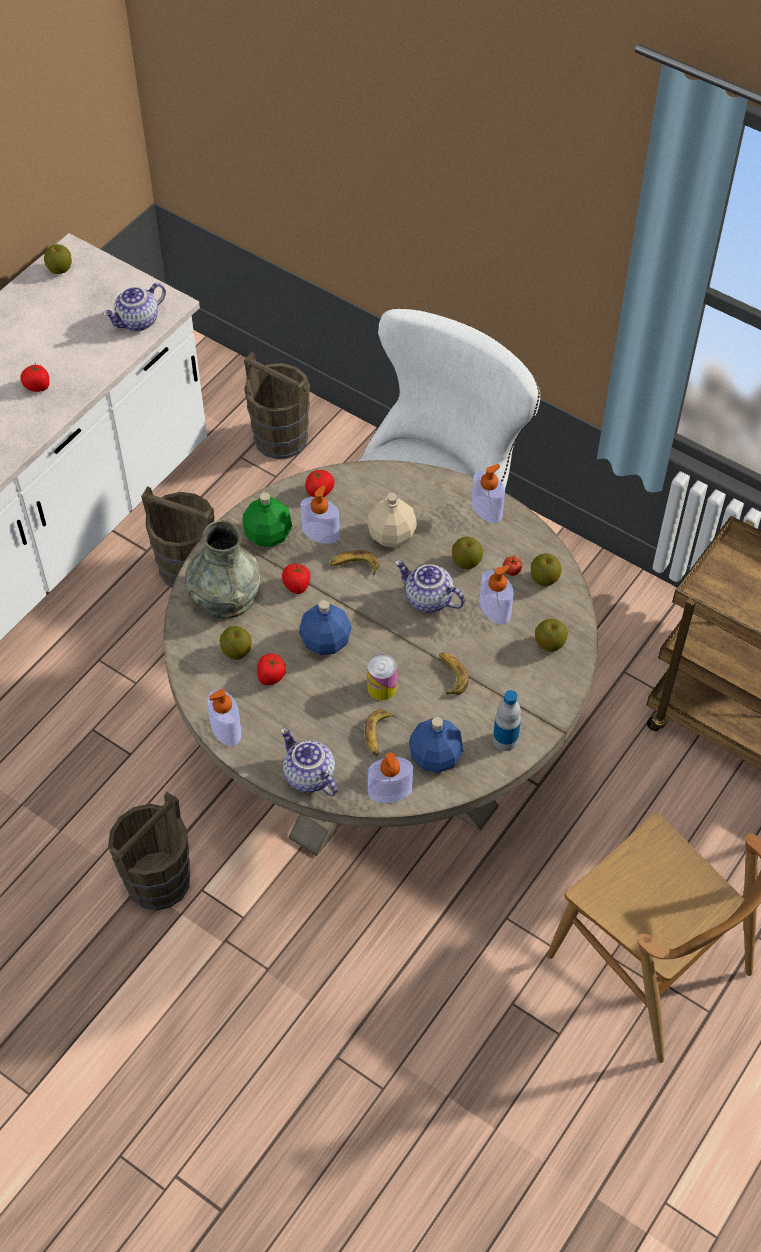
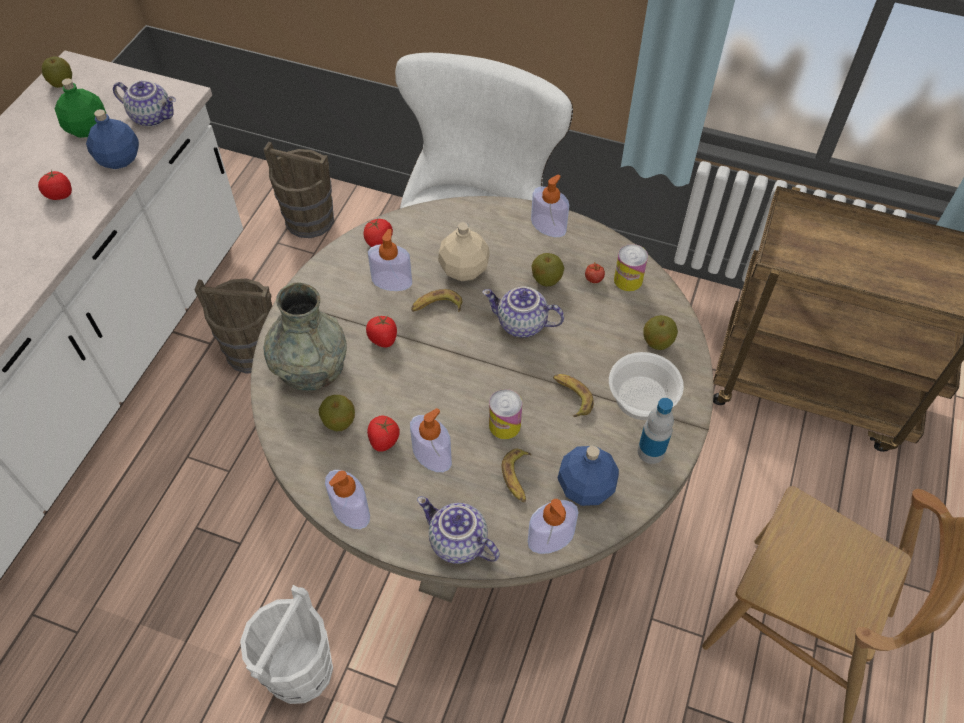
camera: 15 degrees left, 0 degrees up
teapot [103,283,166,331] -> teapot turned 105 degrees counterclockwise [113,80,176,127]
brown bucket [108,792,190,911] -> white bucket [240,585,333,704]
green bottle [242,492,292,547] -> green bottle moved to [55,78,106,138]
blue bottle [299,600,352,655] -> blue bottle moved to [86,109,139,169]
soap dispenser [479,565,514,624] -> soap dispenser moved to [410,408,452,472]
apple [531,553,562,587] -> can [614,244,648,291]
none -> bowl [609,352,684,420]

